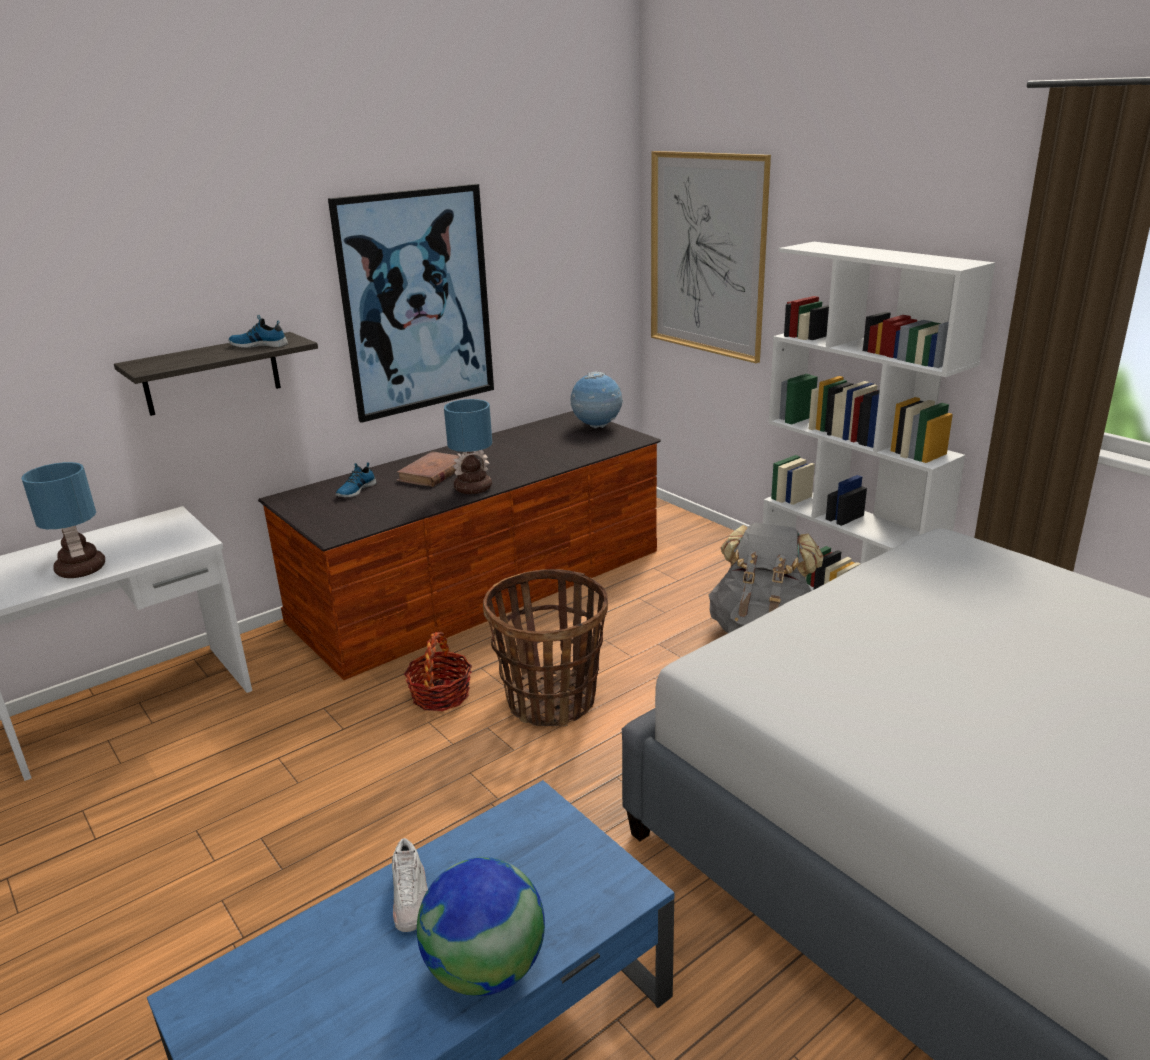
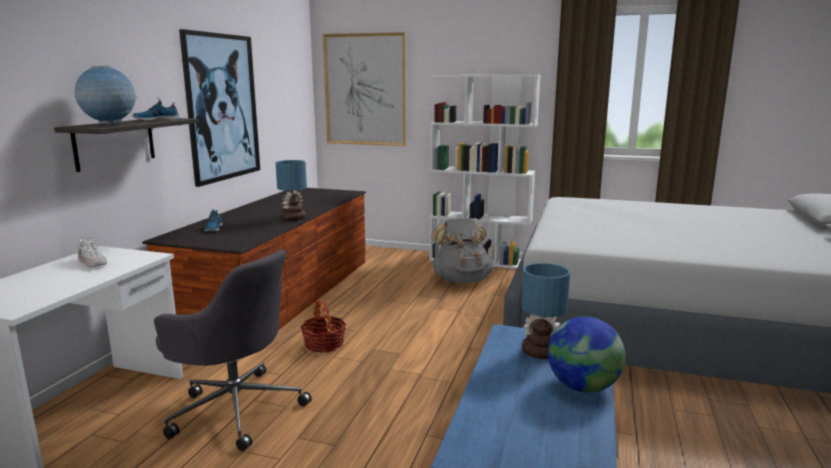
camera: 35 degrees left, 10 degrees down
table lamp [21,462,105,578] -> table lamp moved to [521,263,570,359]
white shoe [392,838,428,932] -> white shoe moved to [78,237,107,268]
brown book [396,451,466,487] -> none
basket [483,569,608,727] -> none
globe [570,372,624,429] -> globe moved to [75,66,137,125]
none -> grey office chair [154,249,312,451]

